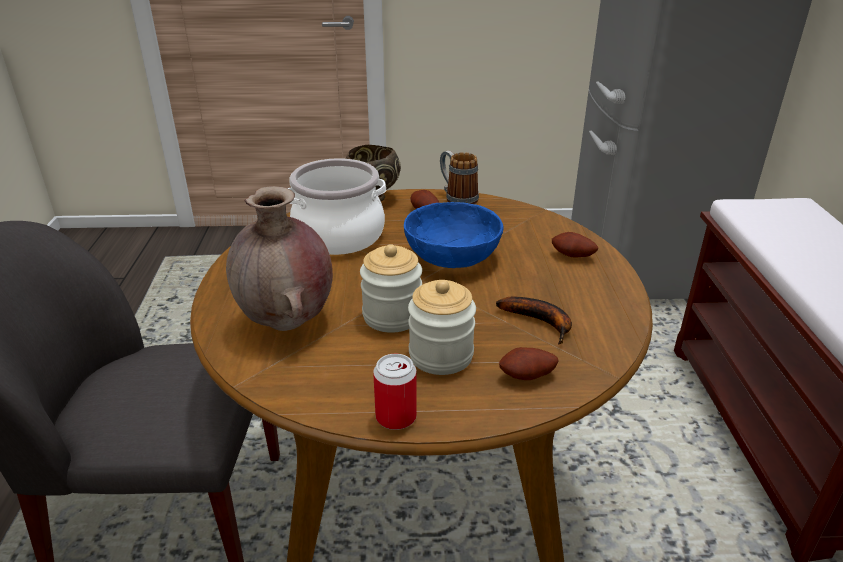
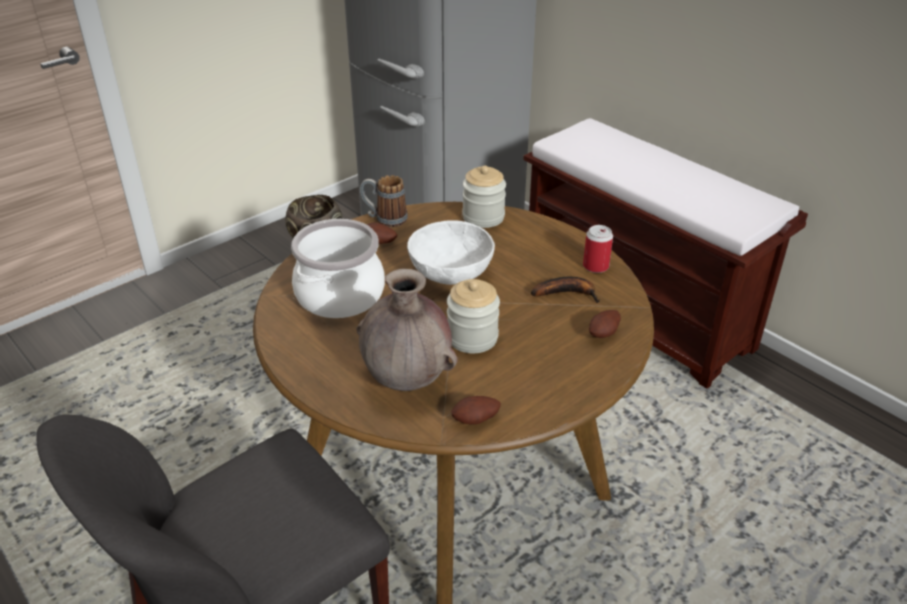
camera: 40 degrees left, 5 degrees up
can [373,354,417,430] -> can moved to [583,225,613,273]
blue bowl [404,202,503,268] -> white bowl [407,220,495,285]
jar [408,280,476,375] -> jar moved to [462,165,506,228]
potato [552,232,598,257] -> potato moved to [451,396,501,425]

